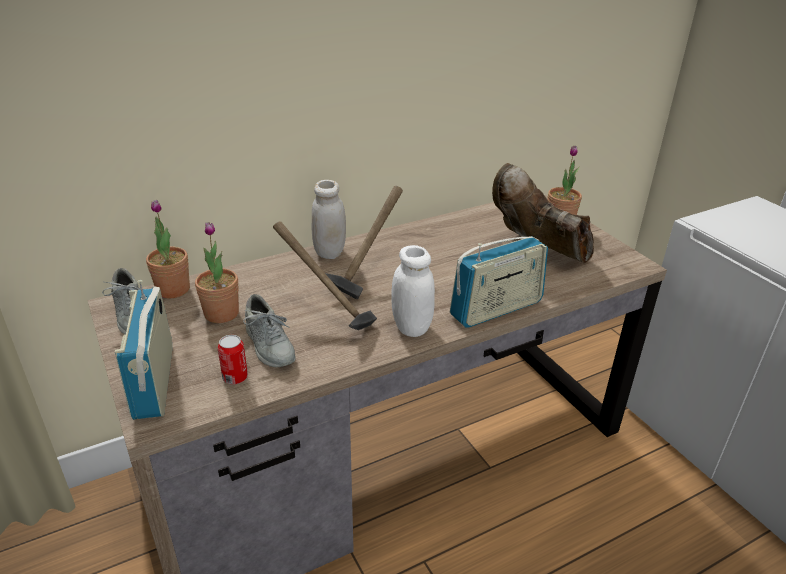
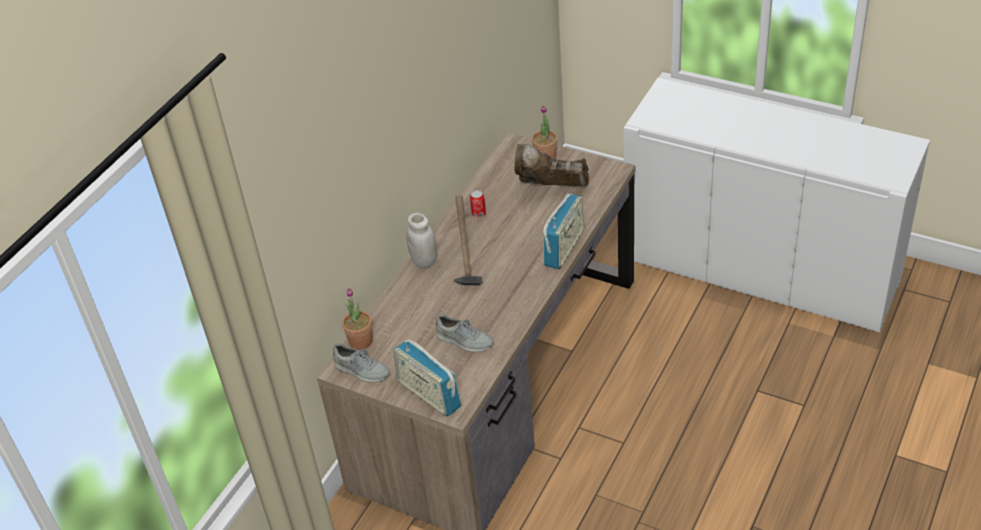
camera: 30 degrees left, 10 degrees up
potted plant [195,222,239,323] -> none
can [218,335,248,384] -> can moved to [470,190,486,218]
hammer [273,221,377,330] -> none
white jar [391,245,435,337] -> none

